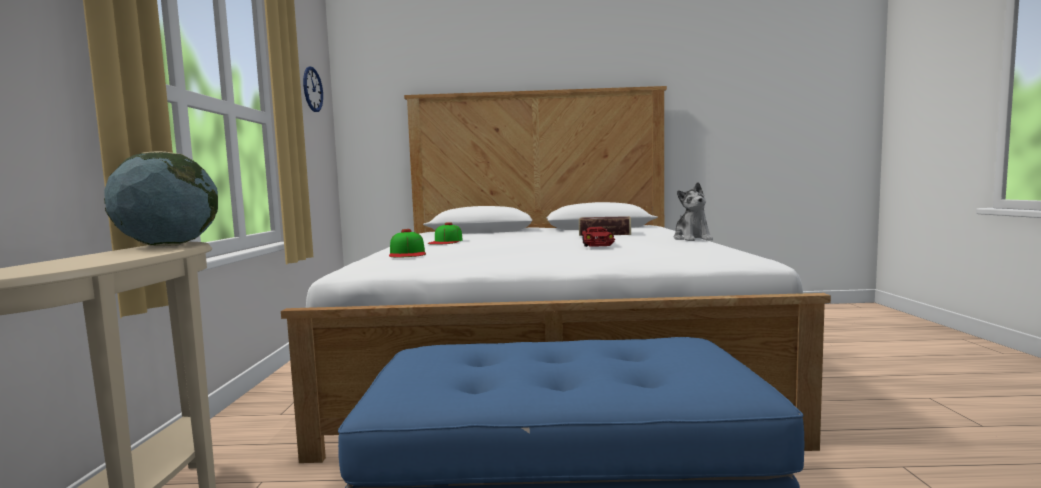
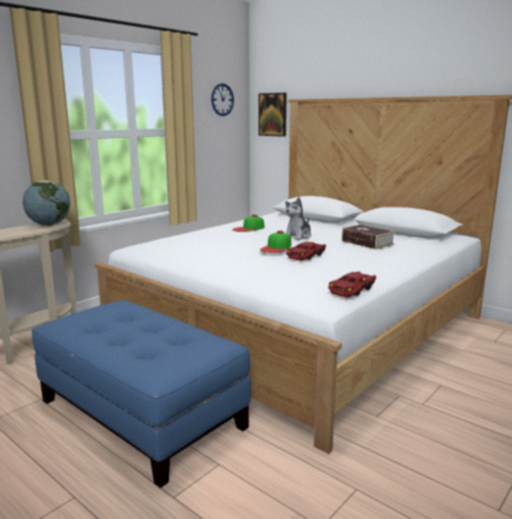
camera: 40 degrees right, 10 degrees up
cap [389,229,426,257] -> cap moved to [260,231,291,253]
plush toy [674,182,713,241] -> plush toy moved to [285,197,311,240]
none -> picture [259,93,287,137]
none -> red toy car [328,271,376,298]

